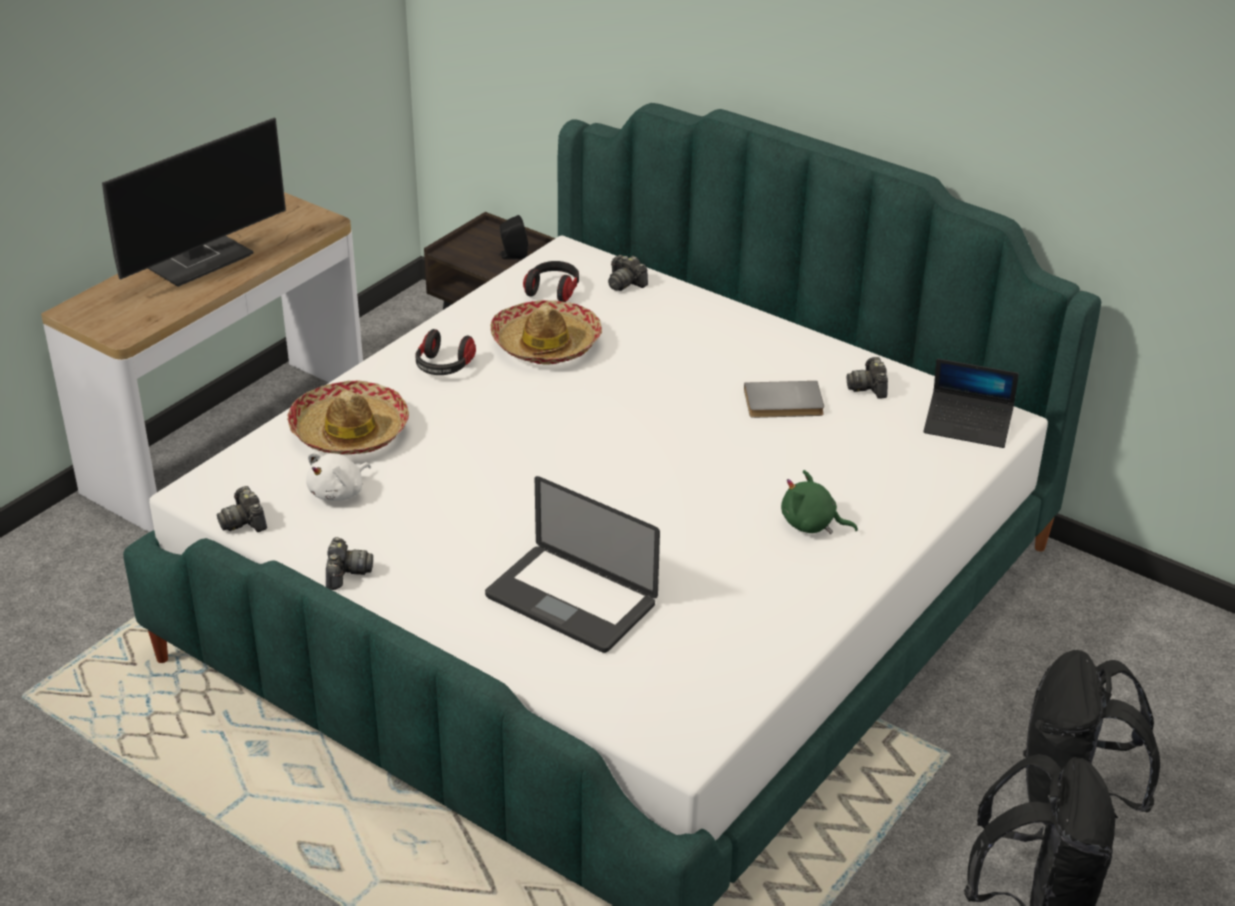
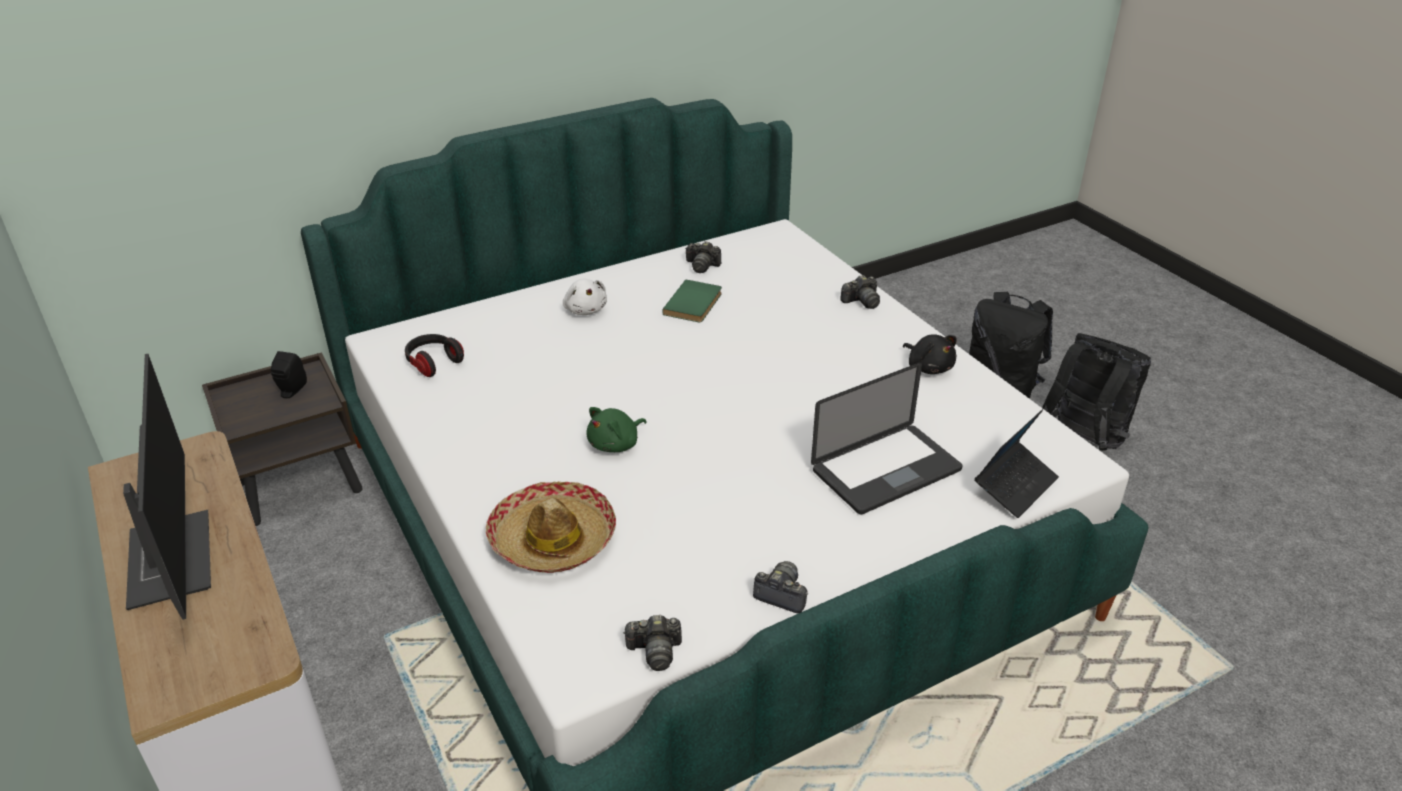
camera: 65 degrees left, 0 degrees up
white plush toy [306,453,371,501] -> white plush toy moved to [563,279,607,315]
headphones [415,329,476,375] -> none
hat [491,300,602,365] -> none
camera [608,255,648,291] -> camera moved to [840,275,880,309]
grey book [744,381,824,418] -> green book [662,280,722,322]
green plush toy [781,470,858,534] -> green plush toy moved to [586,407,647,452]
laptop [924,359,1019,448] -> laptop moved to [974,409,1059,518]
none -> black plush toy [903,334,956,374]

